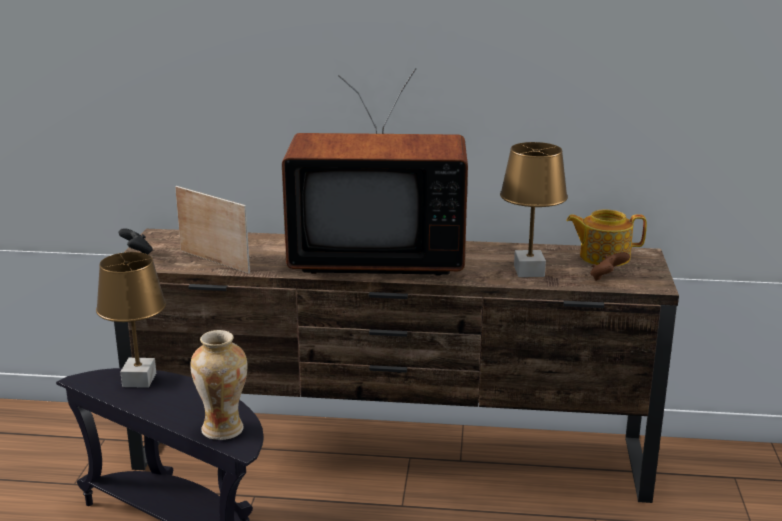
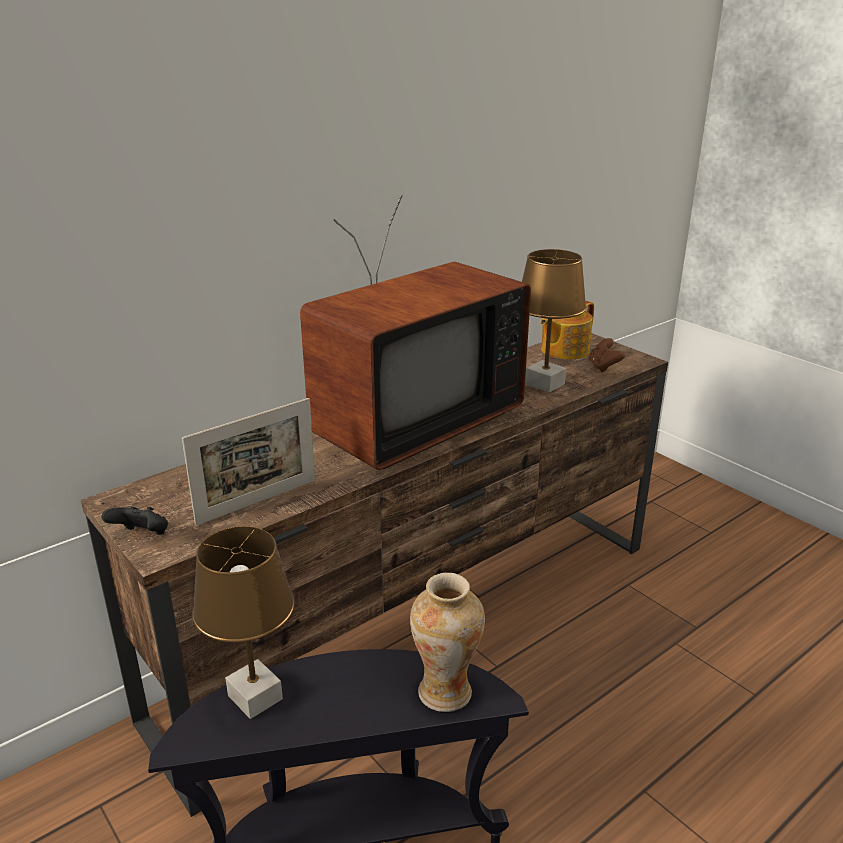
camera: 45 degrees left, 5 degrees up
picture frame [175,186,250,274] -> picture frame turned 150 degrees clockwise [182,398,315,526]

